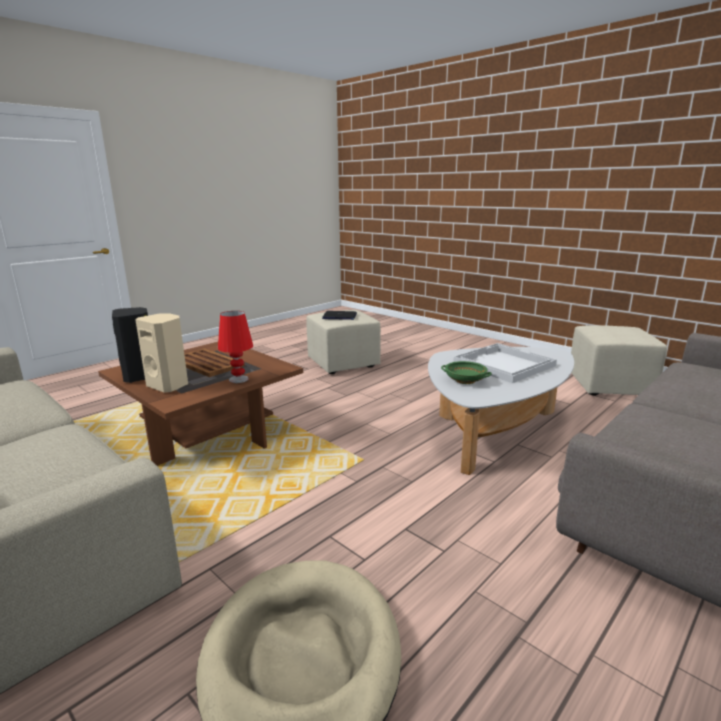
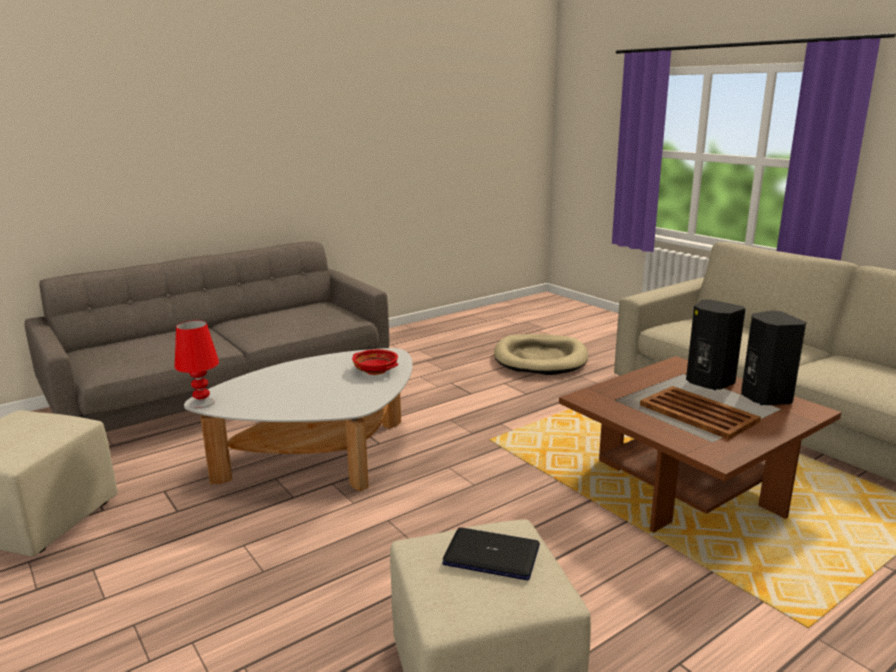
camera: 170 degrees left, 0 degrees up
beige speaker [135,313,188,393] -> black speaker [686,299,746,390]
red table lamp [218,311,253,383] -> red table lamp moved to [174,320,219,409]
green bowl [441,361,492,384] -> red bowl [352,349,398,375]
white tray [453,343,557,383] -> none

